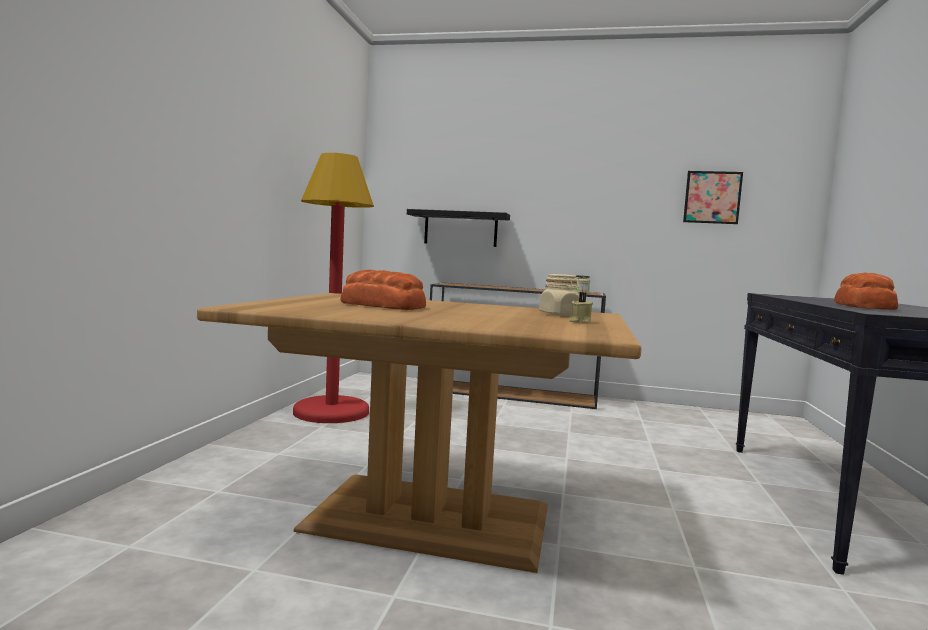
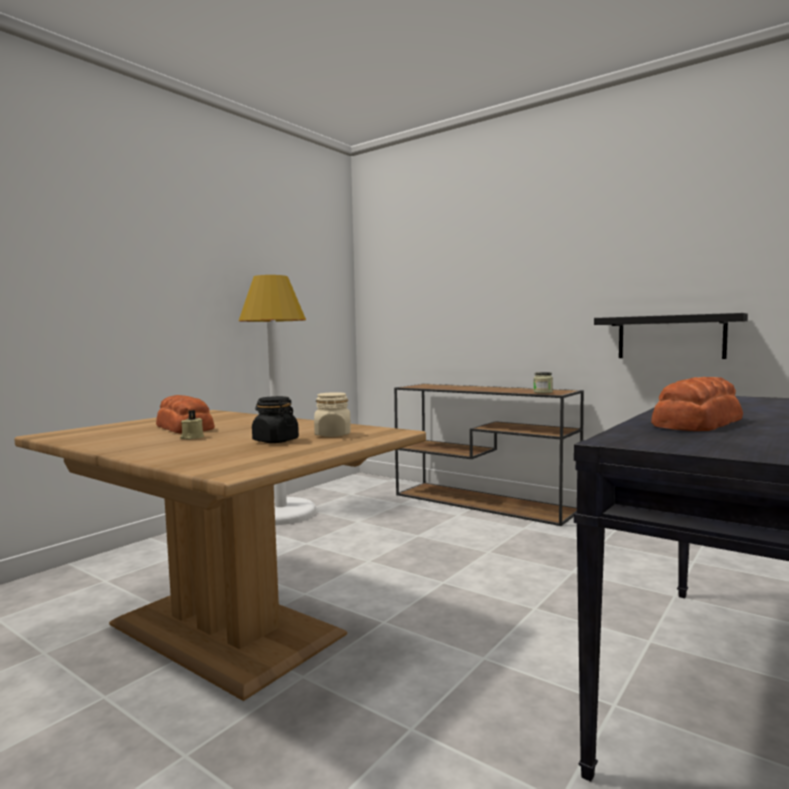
camera: 25 degrees right, 0 degrees up
red floor lamp [293,153,374,423] -> white floor lamp [239,275,316,525]
black shelf [407,209,510,247] -> black shelf moved to [594,313,748,359]
beige candle [569,292,593,323] -> beige candle moved to [180,410,204,439]
picture [683,171,743,224] -> none
none -> black jar [252,396,299,443]

